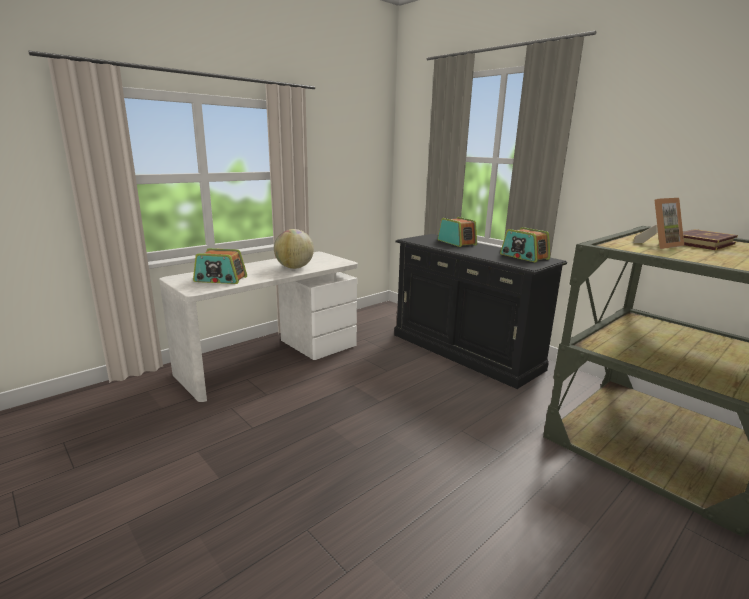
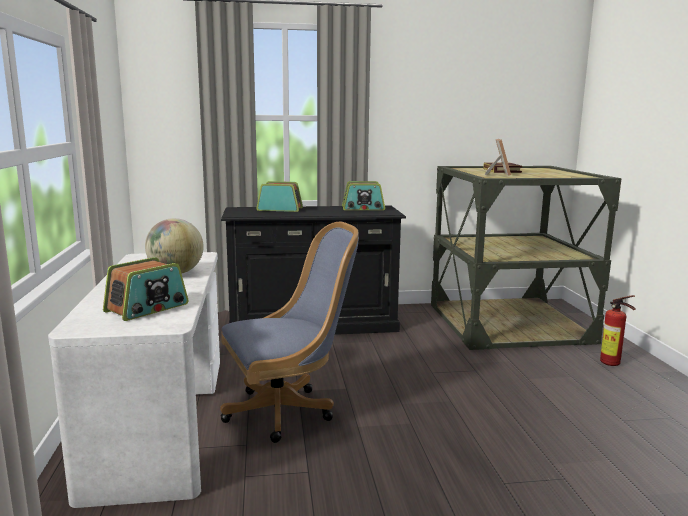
camera: 55 degrees left, 5 degrees down
none -> blue office chair [220,222,359,443]
none -> fire extinguisher [600,295,636,366]

